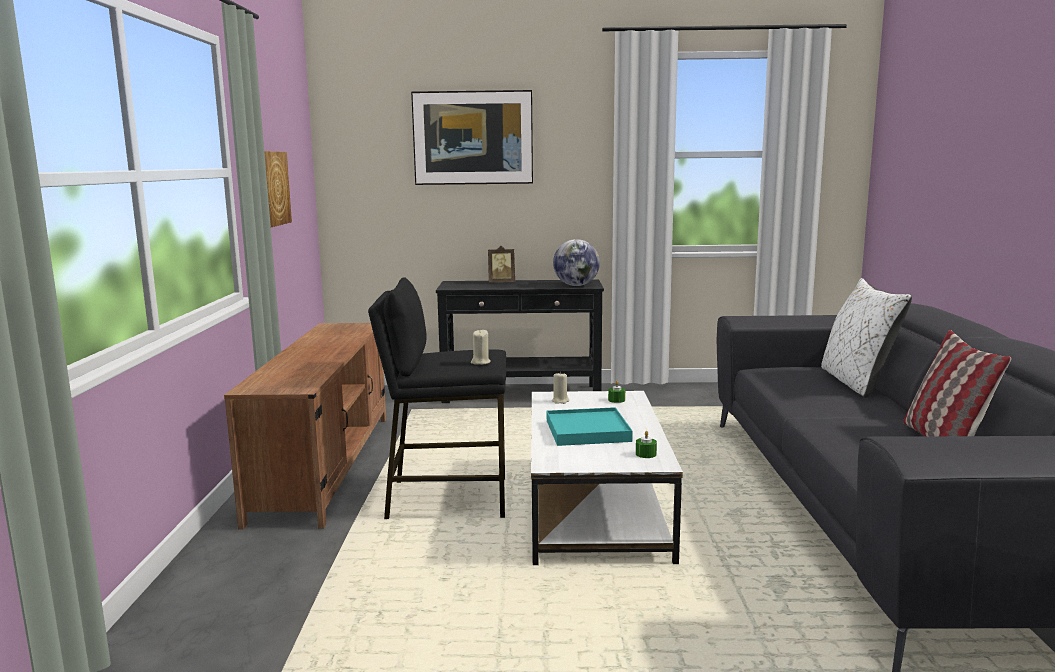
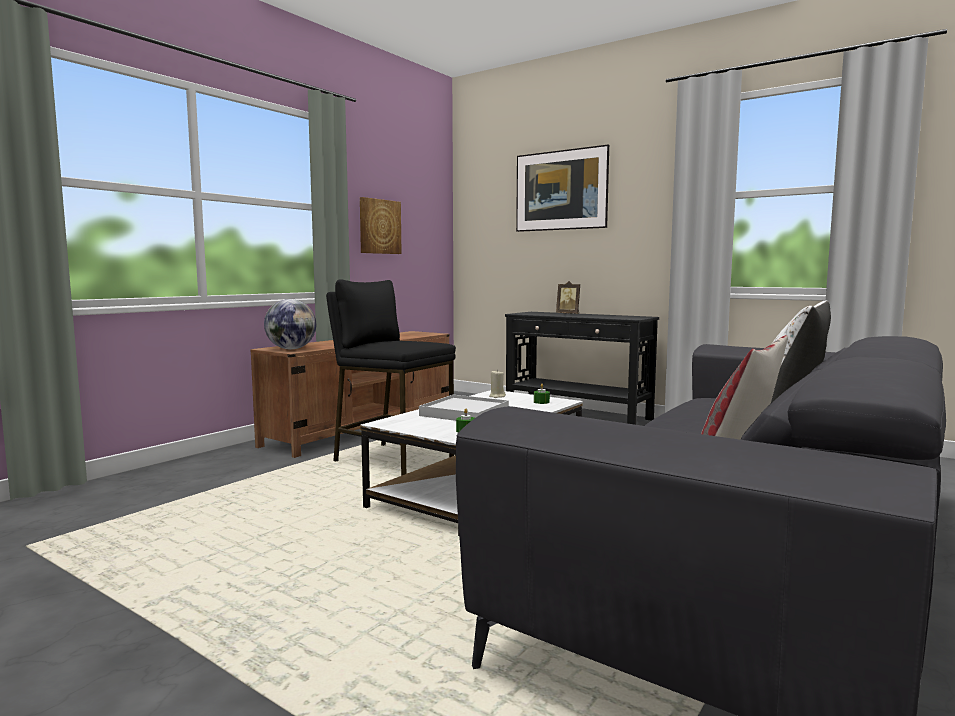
camera: 35 degrees right, 5 degrees down
beige candle [471,330,491,365] -> none
turquoise tray [547,407,633,446] -> white tray [419,395,509,421]
globe [553,239,600,286] -> globe moved to [264,299,316,349]

